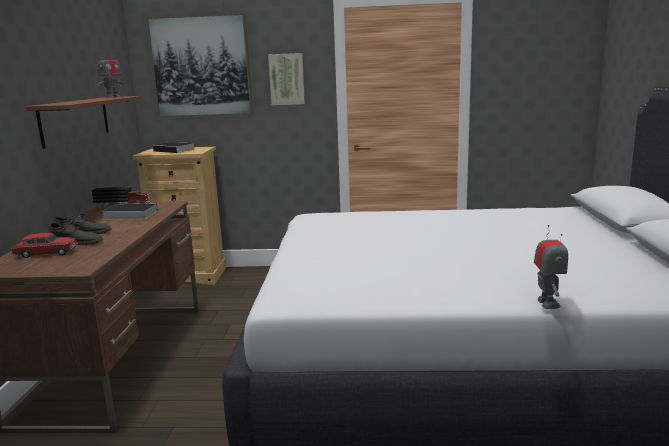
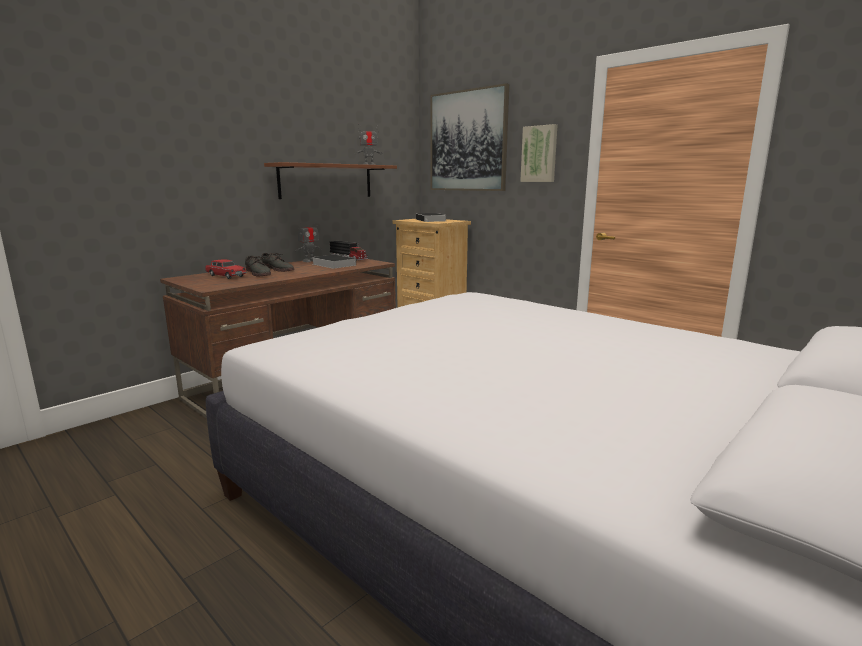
camera: 40 degrees right, 0 degrees up
toy robot [534,225,568,309] -> toy robot moved to [295,220,322,262]

